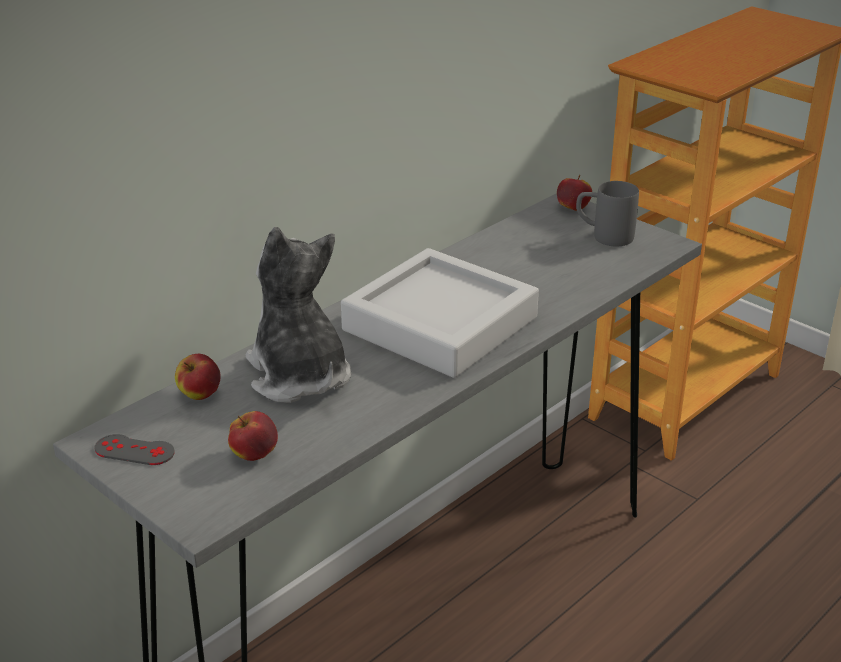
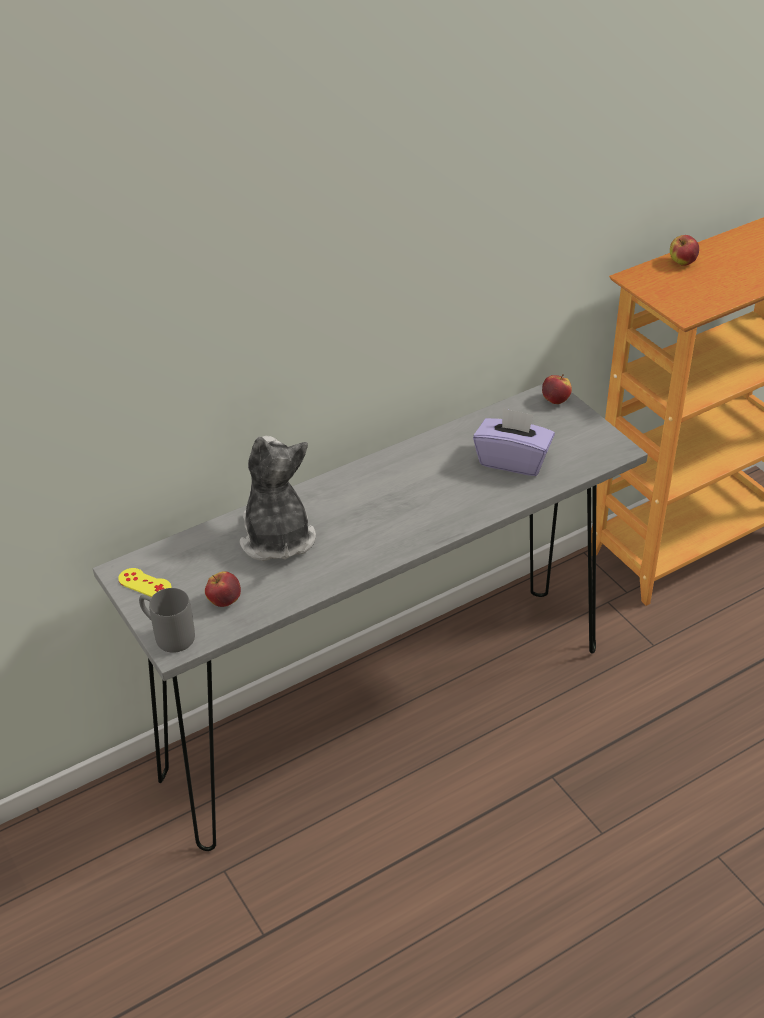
camera: 15 degrees right, 10 degrees up
grey game controller [95,434,175,465] -> yellow game controller [118,568,171,597]
apple [175,354,221,400] -> apple moved to [670,235,699,266]
grey tray [341,248,539,378] -> none
grey mug [576,181,639,246] -> grey mug moved to [139,588,195,653]
none -> purple tissue box [473,407,555,476]

